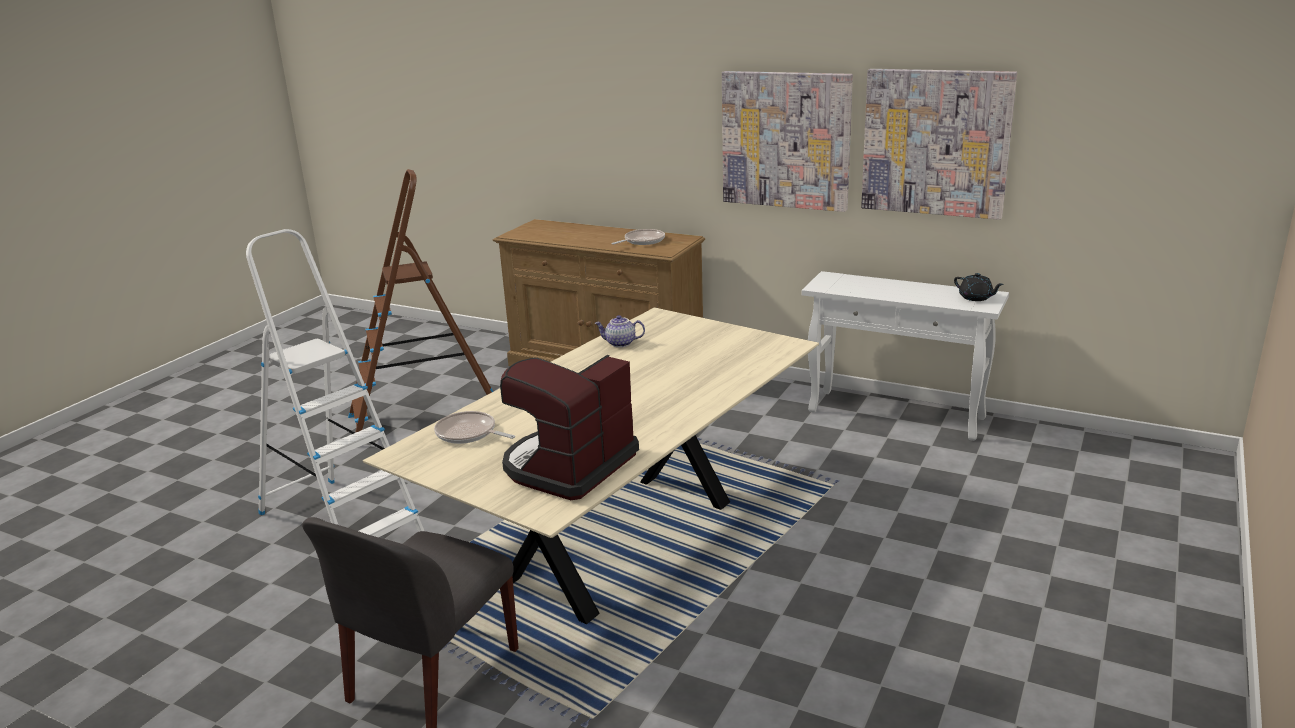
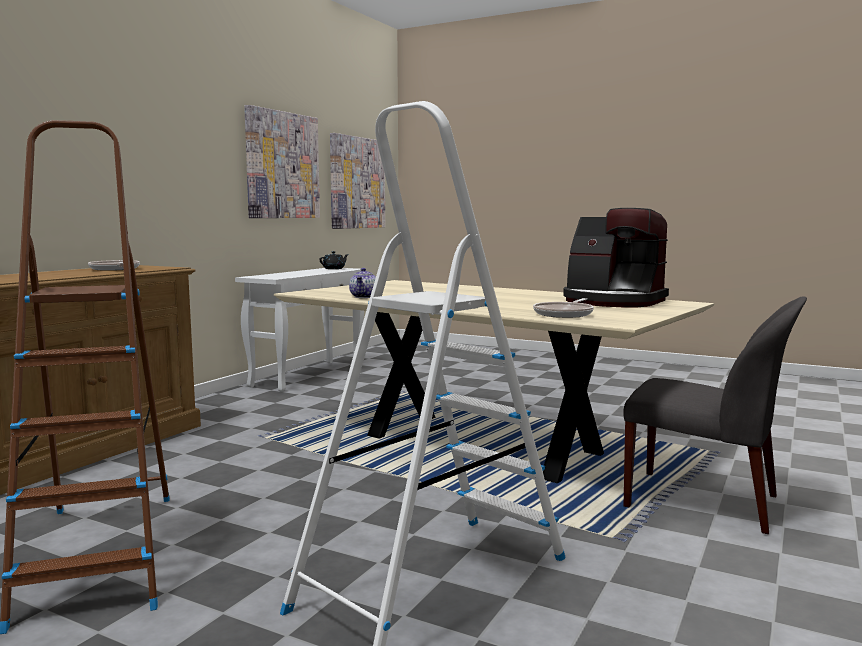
camera: 90 degrees left, 15 degrees down
picture [722,71,853,212] -> picture moved to [330,133,385,229]

